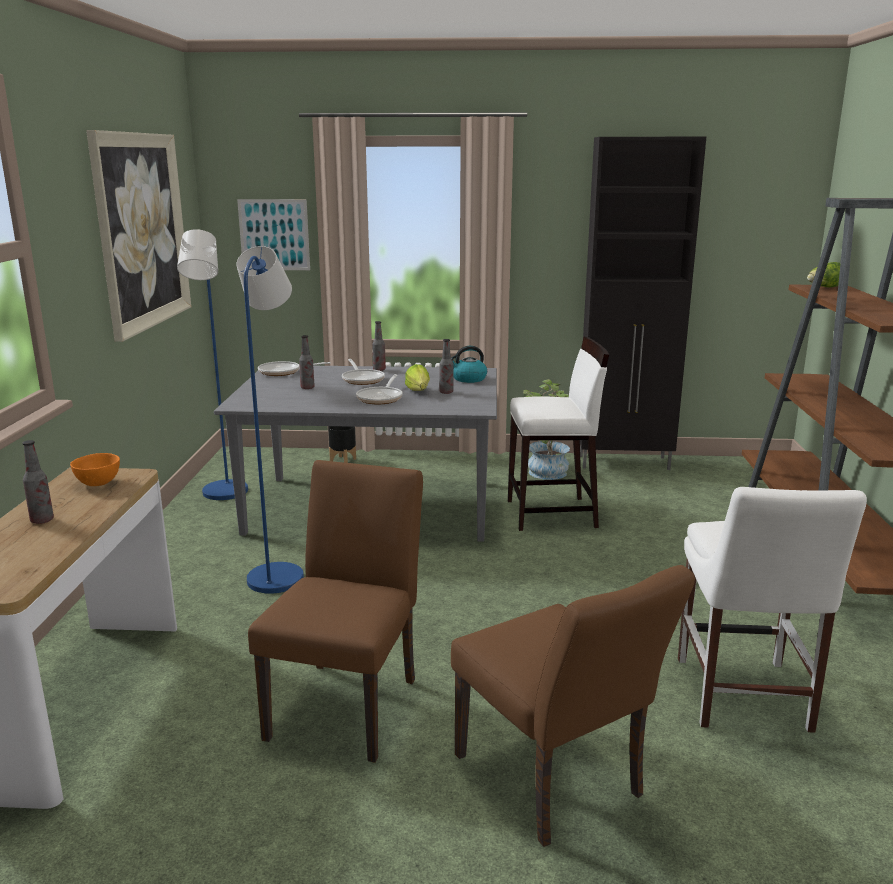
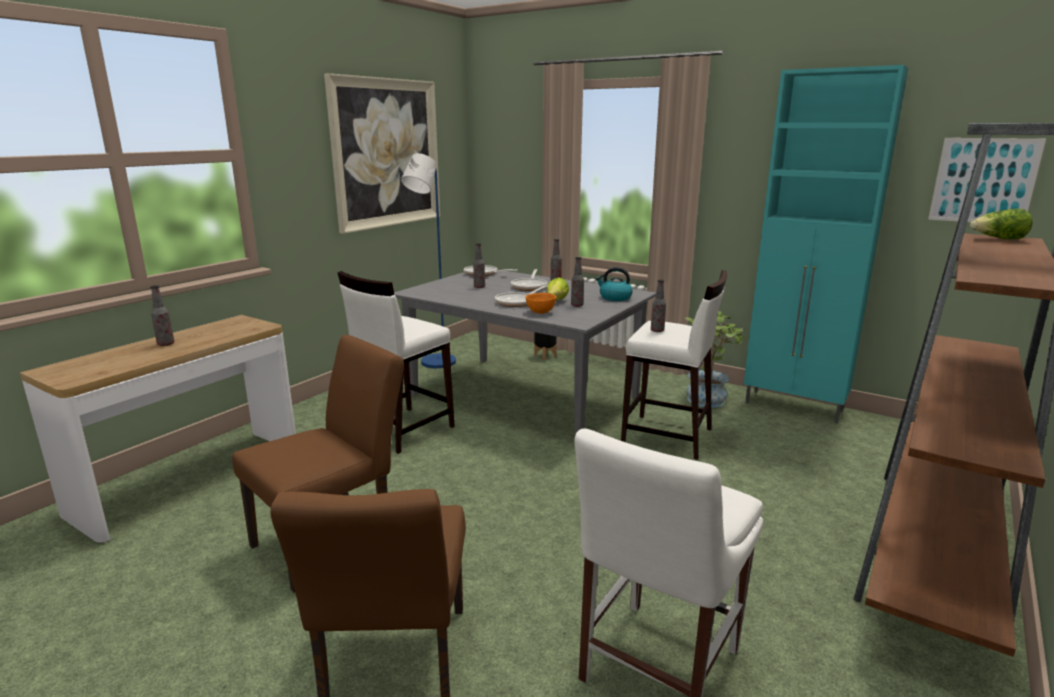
camera: 30 degrees right, 0 degrees up
orange bowl [70,453,120,486] -> orange bowl moved to [526,293,556,314]
blue floor lamp [236,246,304,594] -> white stool [337,271,455,454]
picture [237,199,310,270] -> picture moved to [928,138,1046,222]
black cabinet [580,137,706,470] -> turquoise cabinet [744,65,908,424]
none -> bottle [651,279,666,332]

